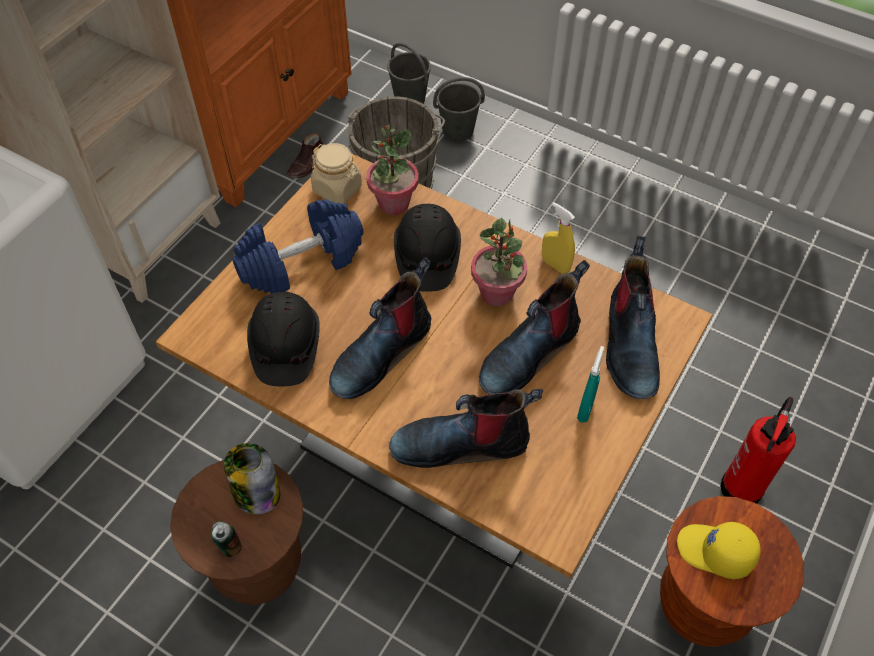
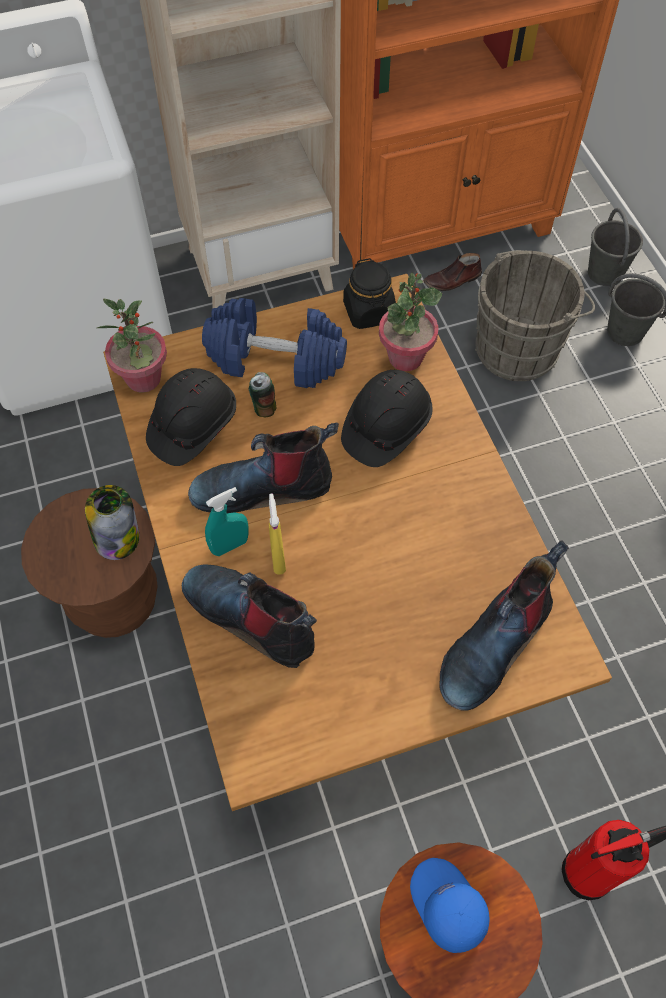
camera: 40 degrees right, 5 degrees up
can [211,521,242,557] -> can moved to [249,372,276,417]
beige jar [311,143,362,204] -> black jar [343,258,396,329]
potted plant [471,218,527,306] -> potted plant moved to [97,298,167,393]
boot [479,260,590,395] -> none
yellow spray bottle [542,202,575,274] -> yellow spray bottle moved to [269,493,286,575]
turquoise spray bottle [577,346,604,423] -> turquoise spray bottle moved to [205,487,248,556]
yellow cap [677,522,761,579] -> blue cap [410,858,490,953]

